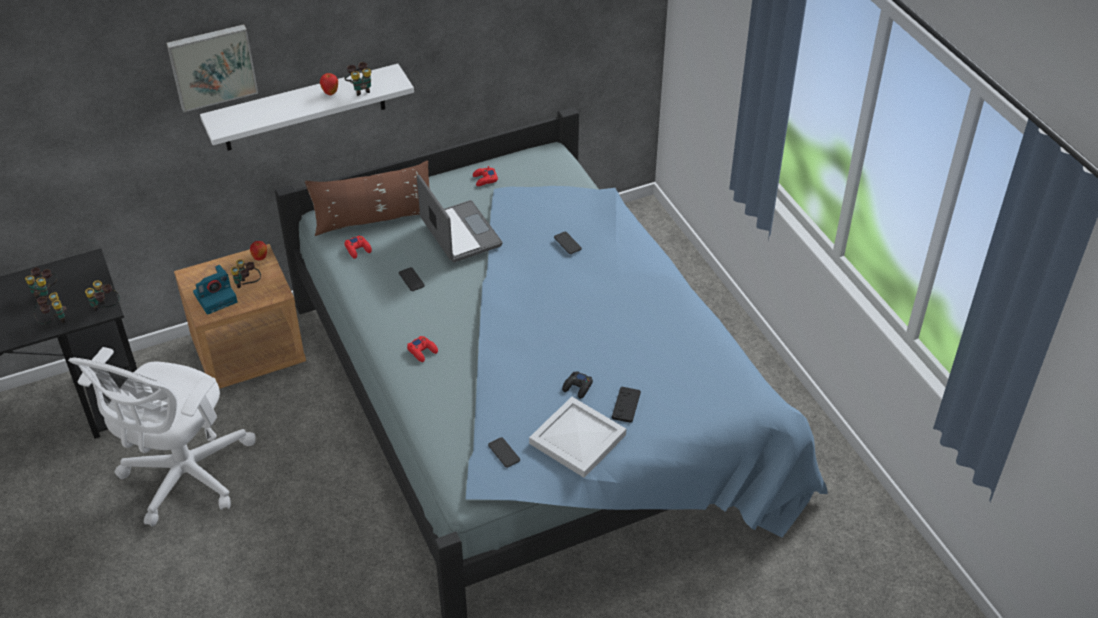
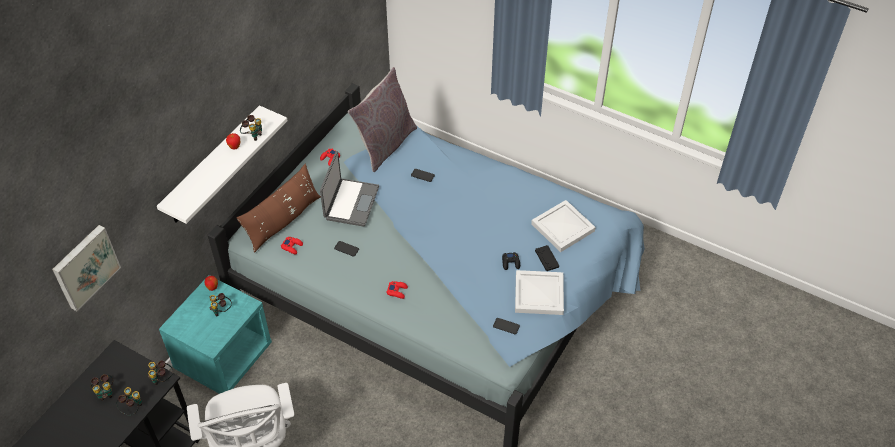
camera: 35 degrees left, 5 degrees up
picture [166,24,258,112] -> picture moved to [52,225,121,311]
brown nightstand [174,244,306,389] -> turquoise nightstand [159,275,272,394]
camera [193,265,237,315] -> none
laptop [417,175,502,262] -> laptop turned 75 degrees clockwise [320,151,379,227]
none -> grey pillow [348,67,417,172]
none -> white tray [531,200,596,252]

